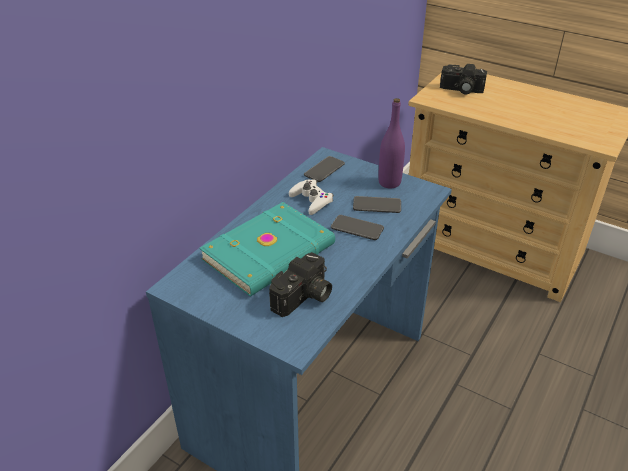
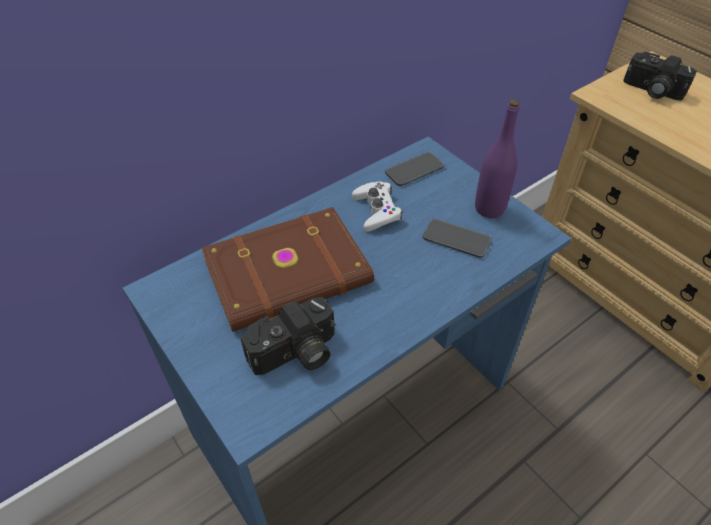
camera: 20 degrees right, 10 degrees up
turquoise book [200,202,335,297] -> brown book [201,207,374,332]
phone [331,215,384,240] -> none

